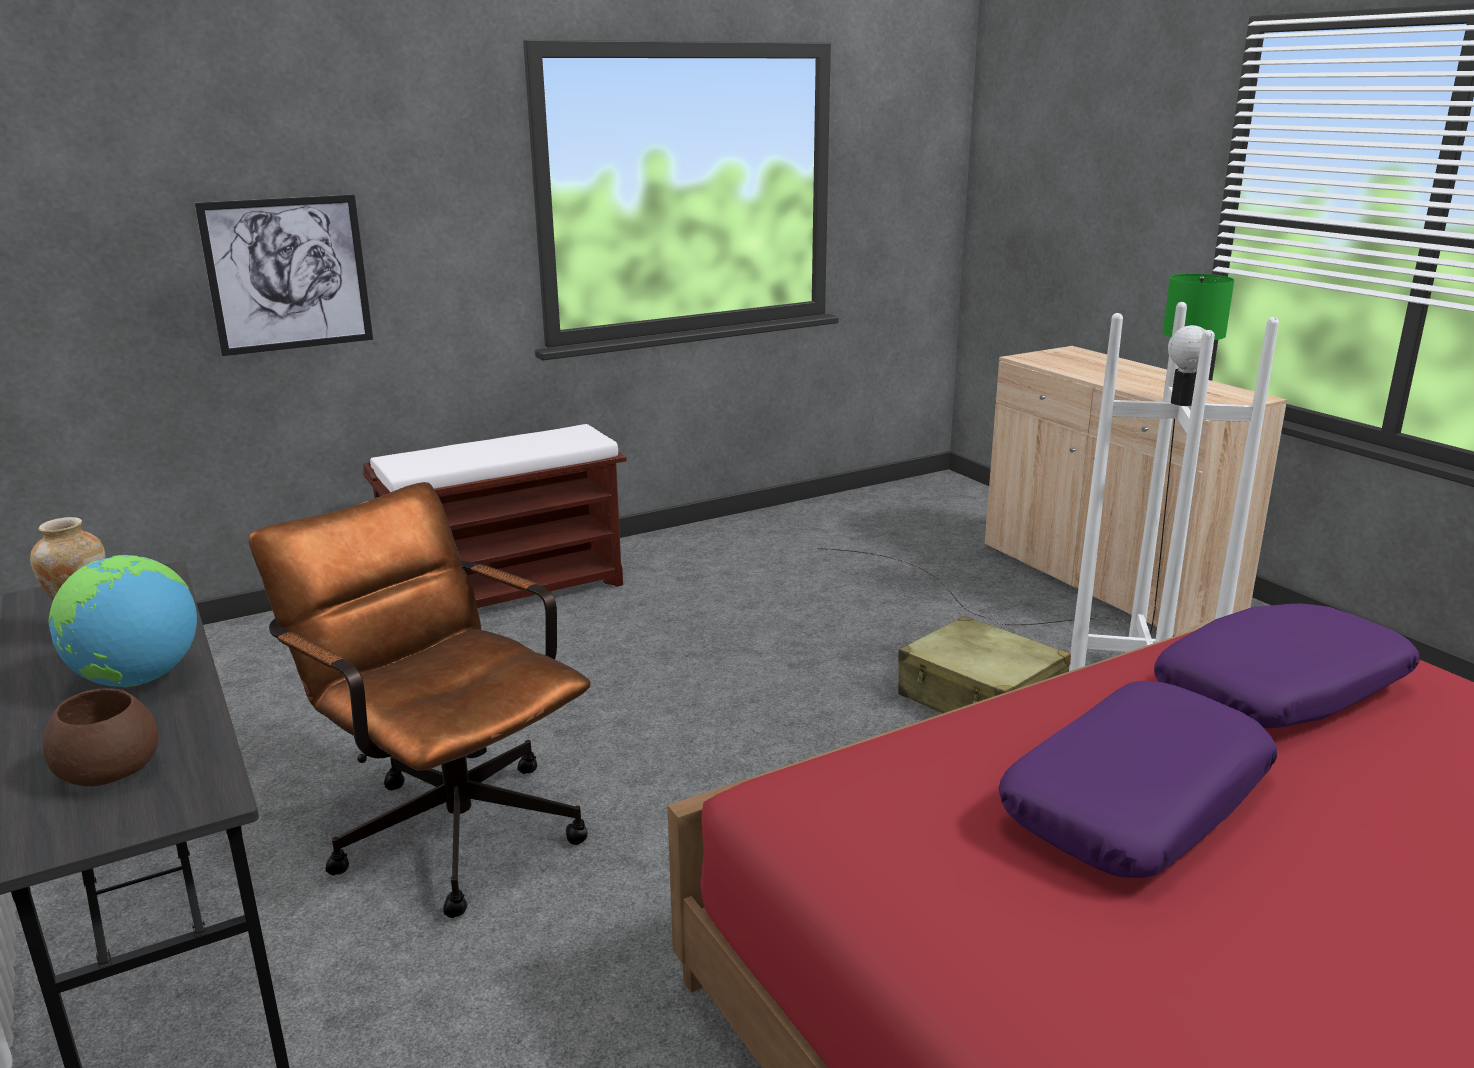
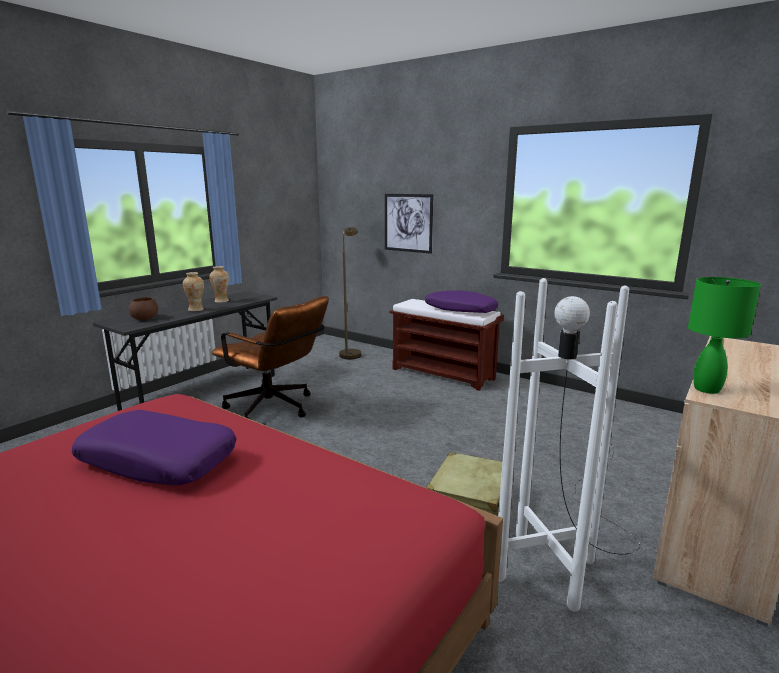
camera: 65 degrees right, 5 degrees down
globe [49,555,197,687] -> vase [183,272,204,311]
brown office chair [248,482,591,918] -> brown office chair turned 105 degrees clockwise [211,296,329,419]
purple pillow [1154,604,1420,728] -> purple pillow moved to [425,290,498,313]
none -> brown floor lamp [339,227,361,359]

